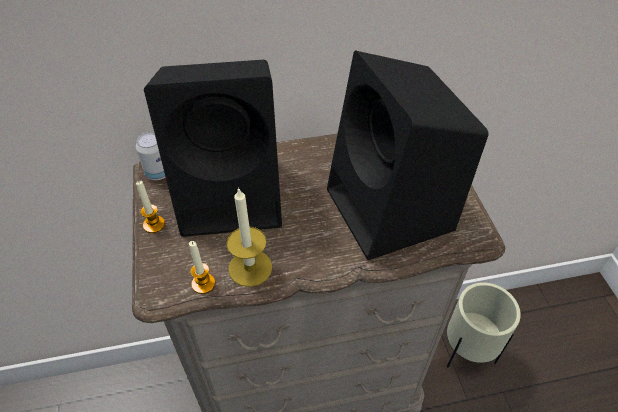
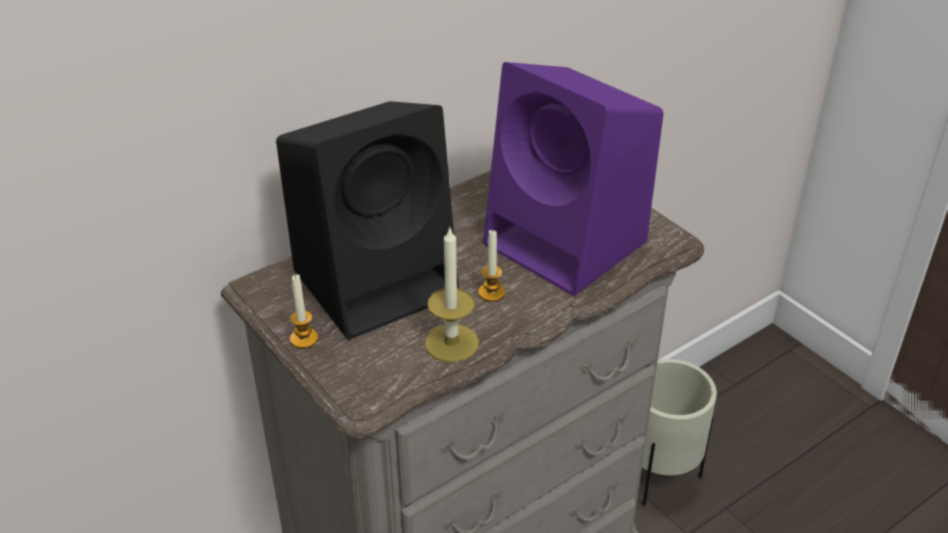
camera: 25 degrees left, 10 degrees down
can [136,132,166,180] -> none
candle [189,241,215,294] -> candle moved to [478,229,505,302]
black speaker [327,51,488,260] -> purple speaker [483,62,664,296]

